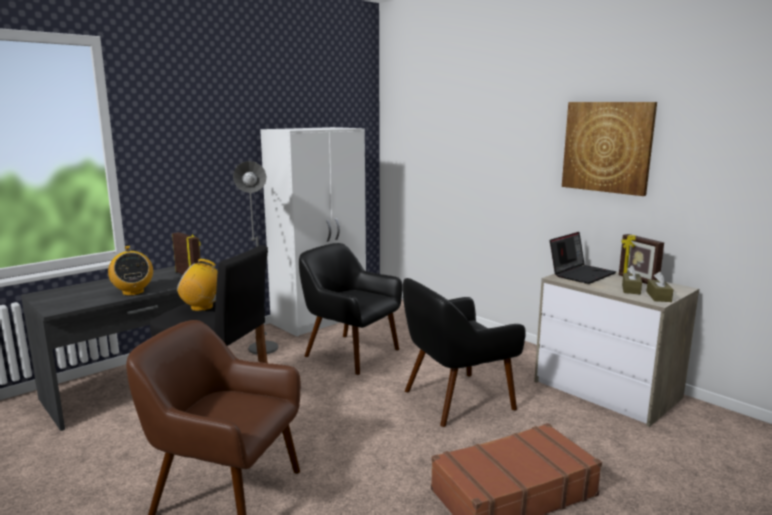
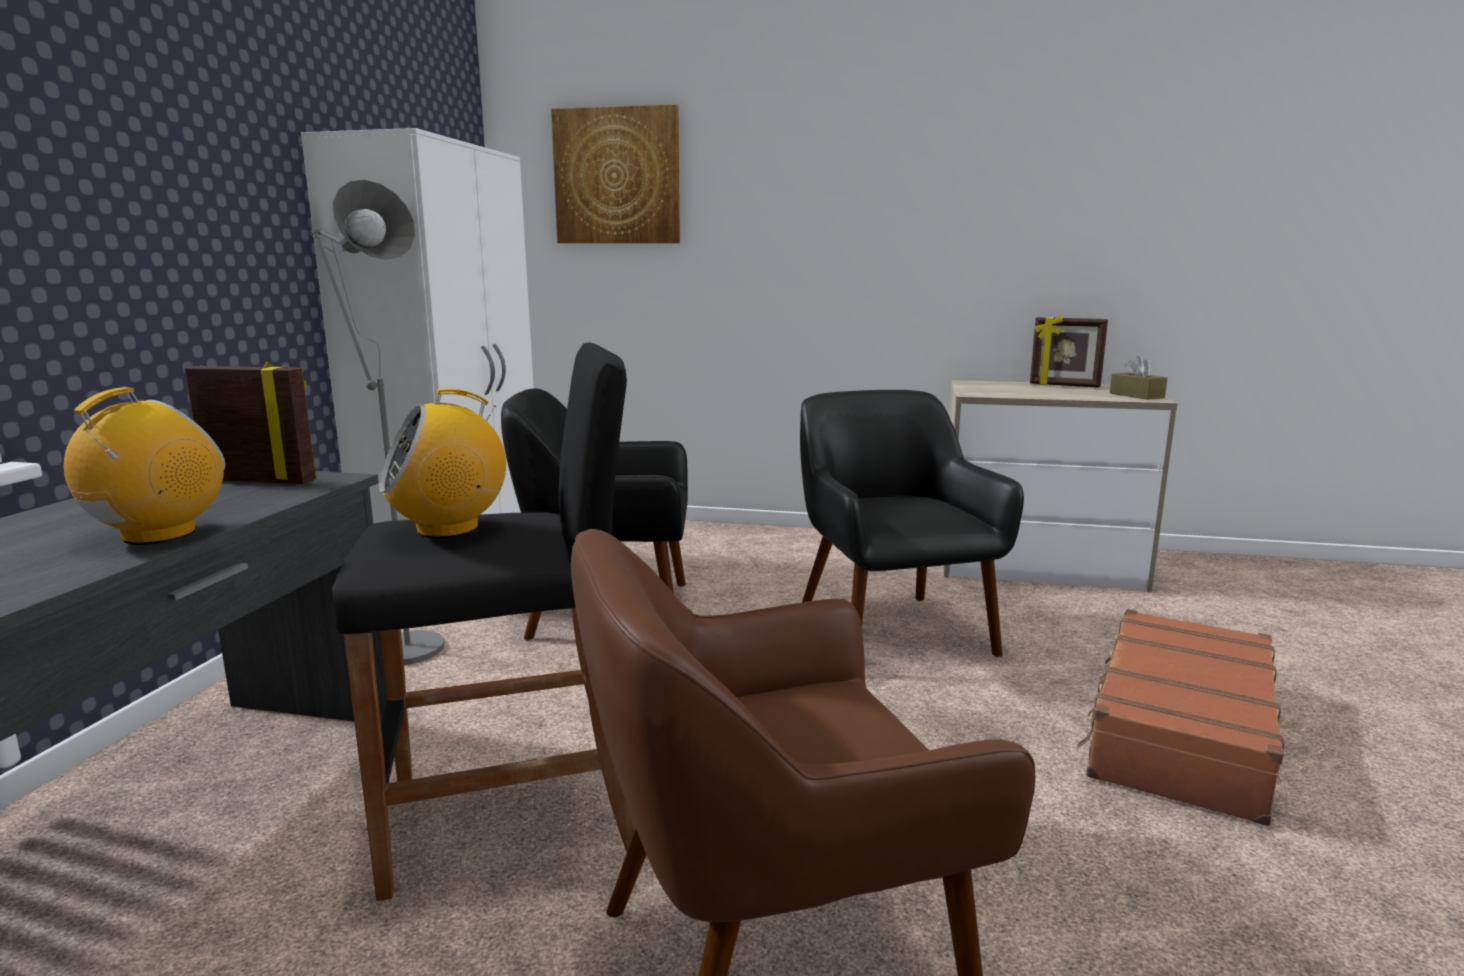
camera: 35 degrees left, 0 degrees up
radio [108,246,153,296] -> radio turned 90 degrees counterclockwise [64,387,225,545]
black armchair [403,278,526,427] -> black armchair turned 135 degrees clockwise [800,390,1024,657]
laptop [550,232,616,284] -> none
picture [562,102,657,196] -> picture moved to [551,104,680,243]
brown tissue box [622,265,642,294] -> none

